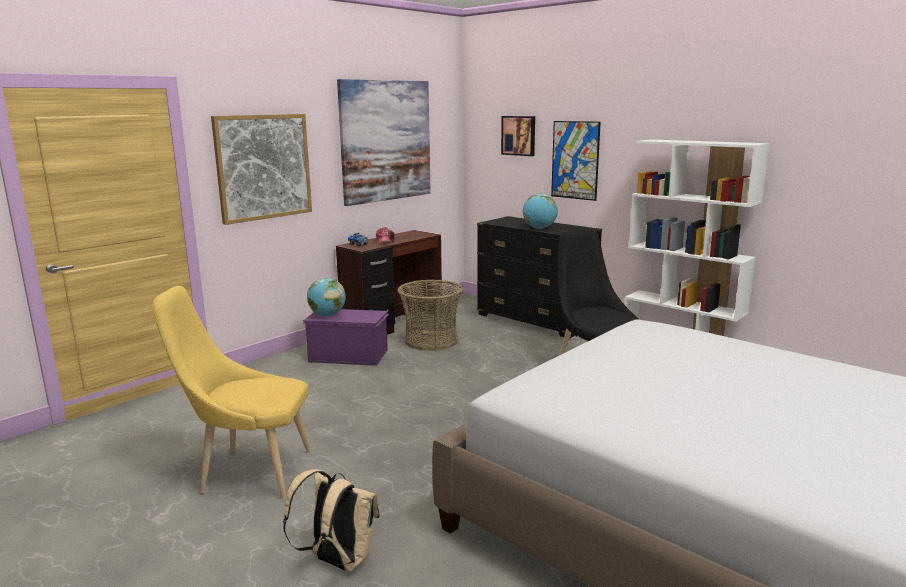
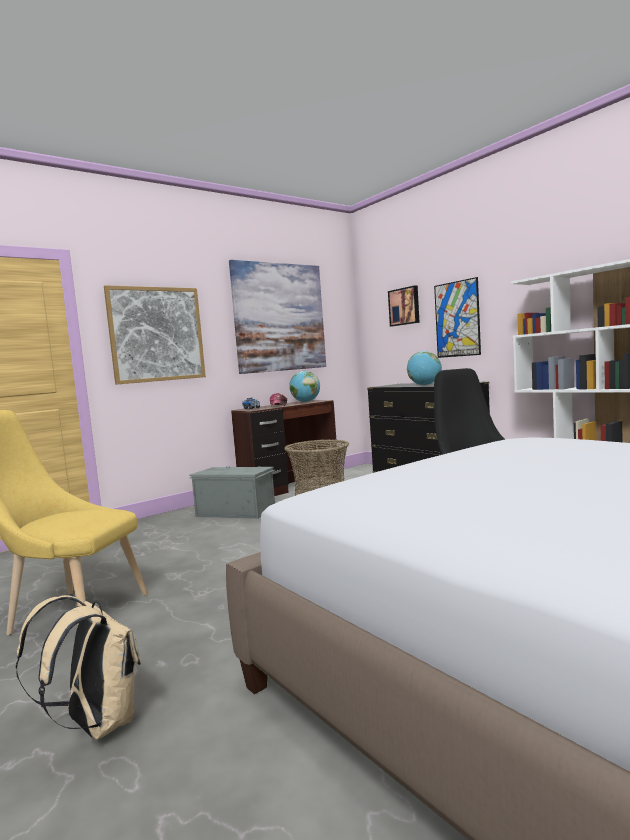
camera: 10 degrees right, 10 degrees down
purple storage box [303,309,389,366] -> grey storage box [190,466,275,519]
globe [307,278,346,316] -> globe moved to [289,371,320,402]

